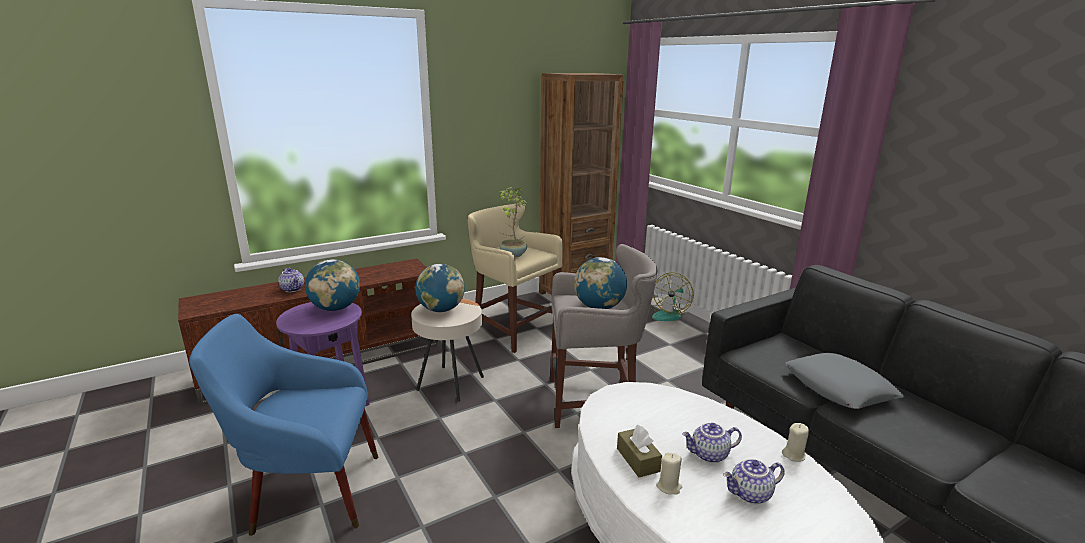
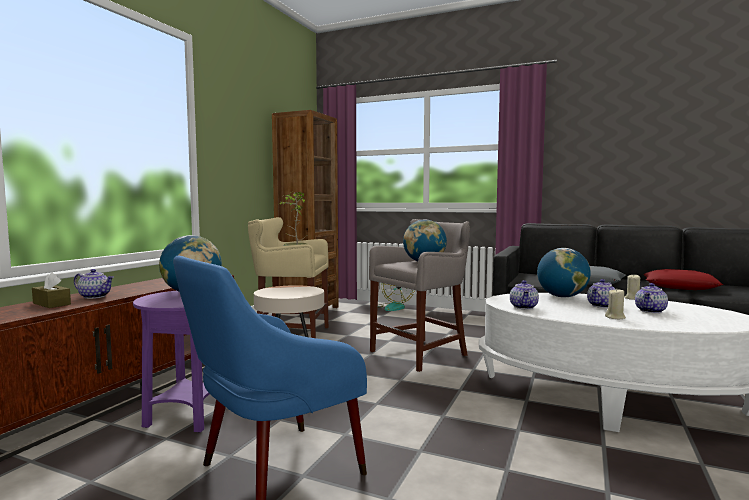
camera: 35 degrees left, 15 degrees down
globe [415,264,465,312] -> globe moved to [537,248,591,297]
brown tissue box [617,425,662,477] -> brown tissue box moved to [32,272,71,308]
none -> teapot [510,280,539,309]
none -> red pillow [644,269,723,290]

